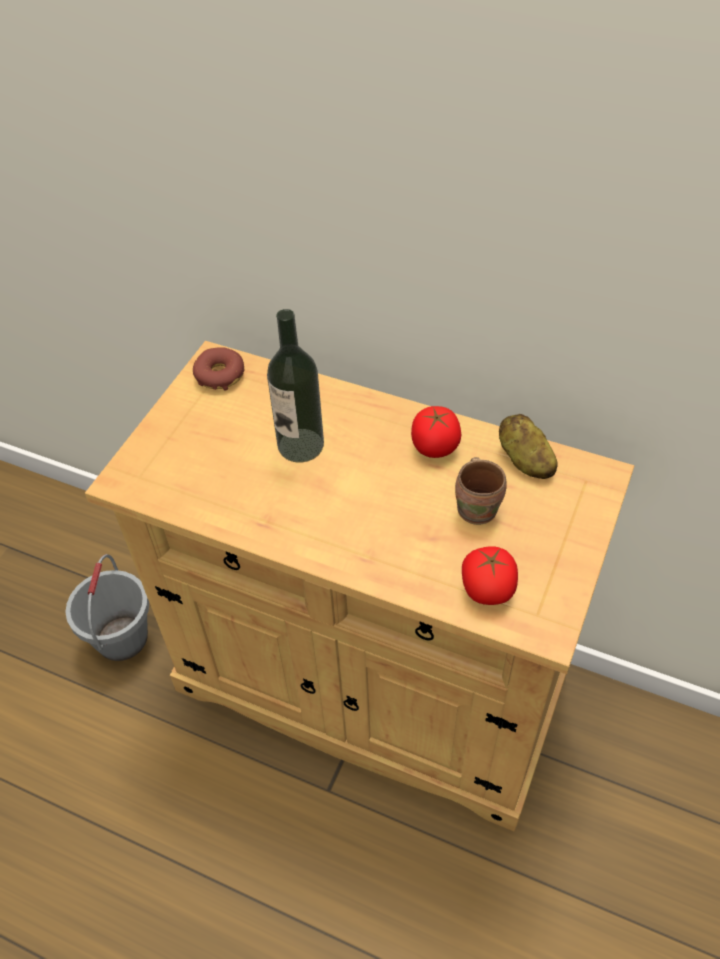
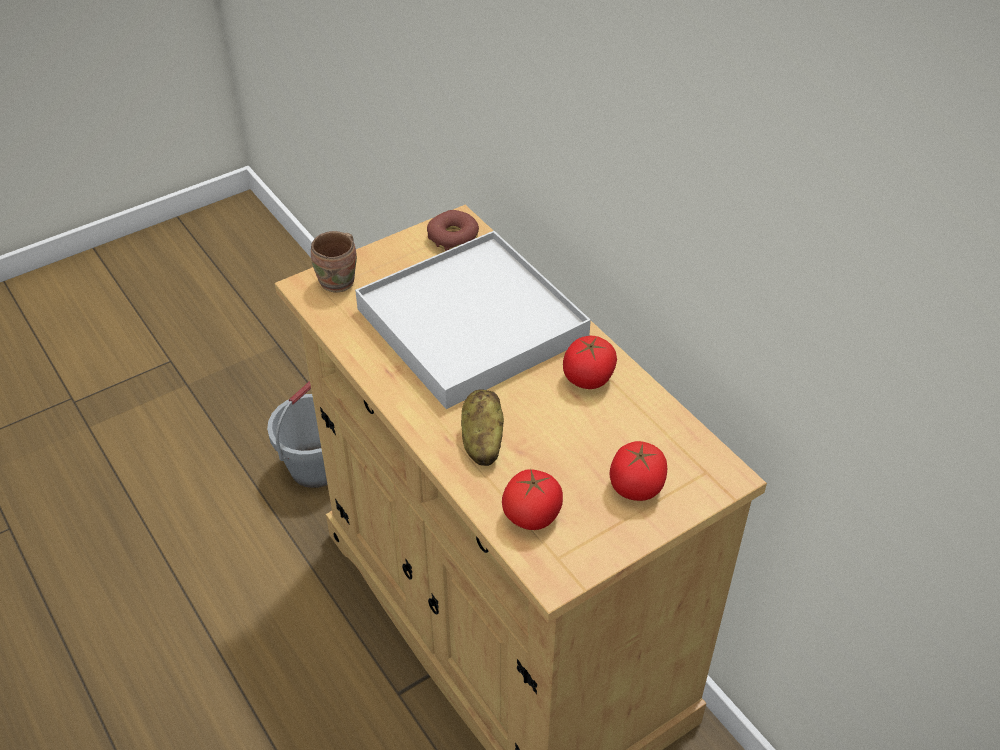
camera: 30 degrees right, 5 degrees down
bottle [267,309,324,462] -> white tray [355,231,591,409]
brown mug [455,457,507,525] -> brown mug moved to [311,231,357,292]
potato [499,414,558,479] -> potato moved to [461,389,504,466]
none -> tomato [610,441,667,501]

